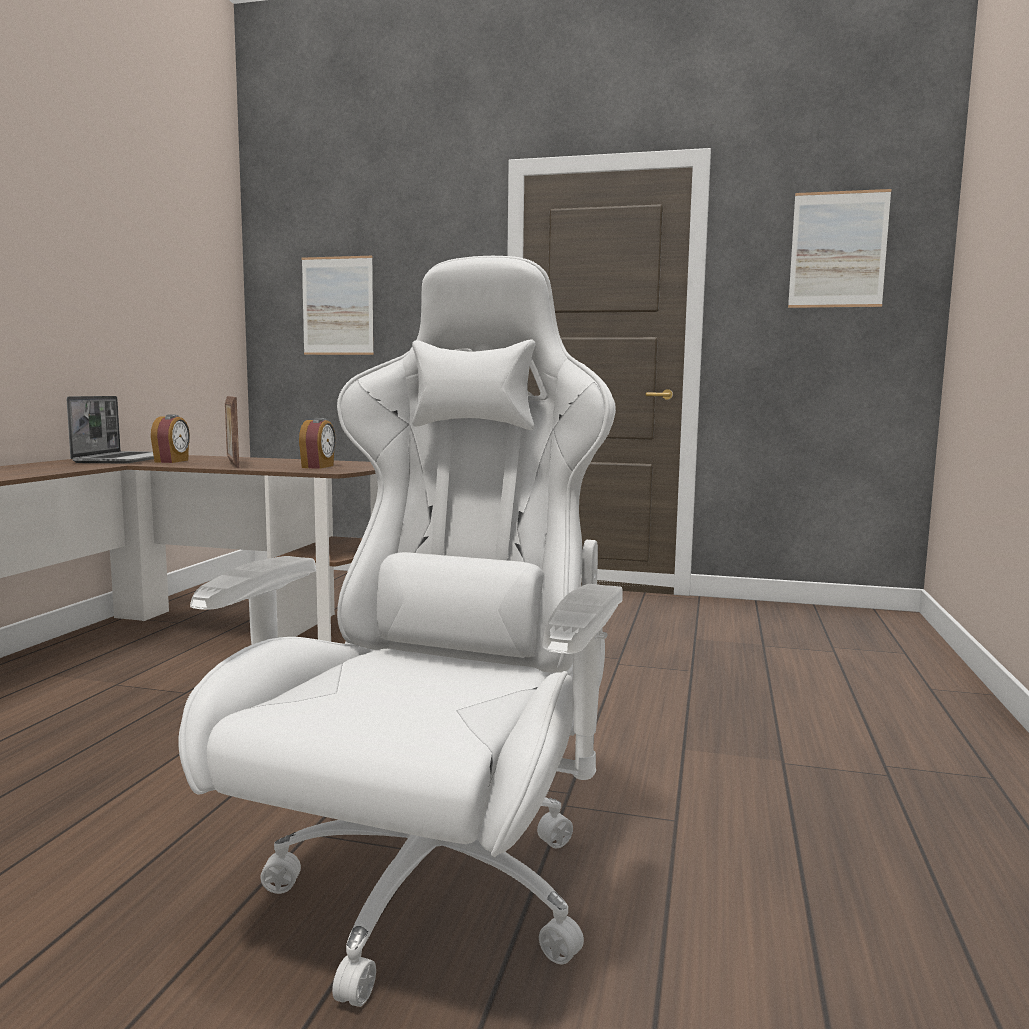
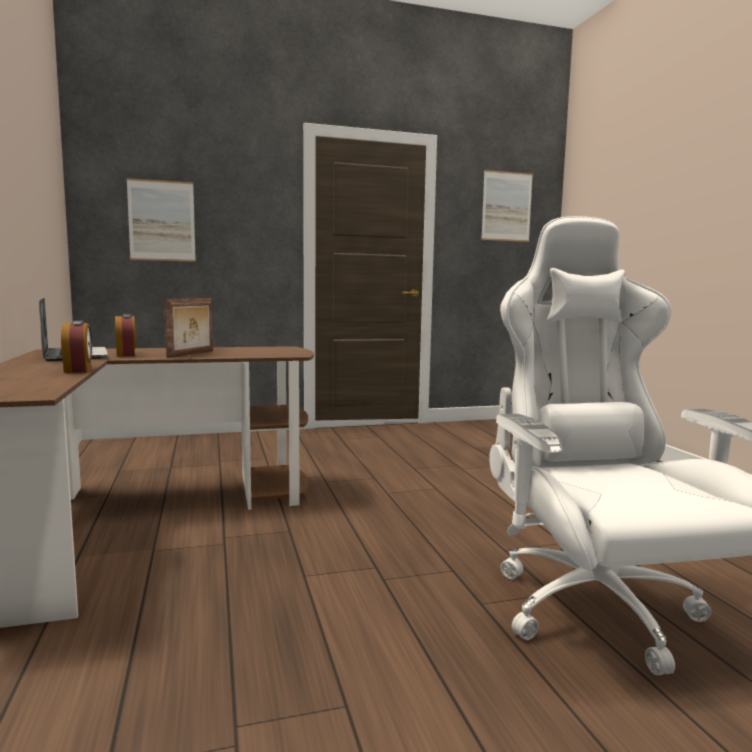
camera: 30 degrees left, 0 degrees up
picture frame [225,396,239,468] -> picture frame turned 105 degrees counterclockwise [164,298,213,358]
alarm clock [299,418,336,469] -> alarm clock moved to [61,321,92,373]

